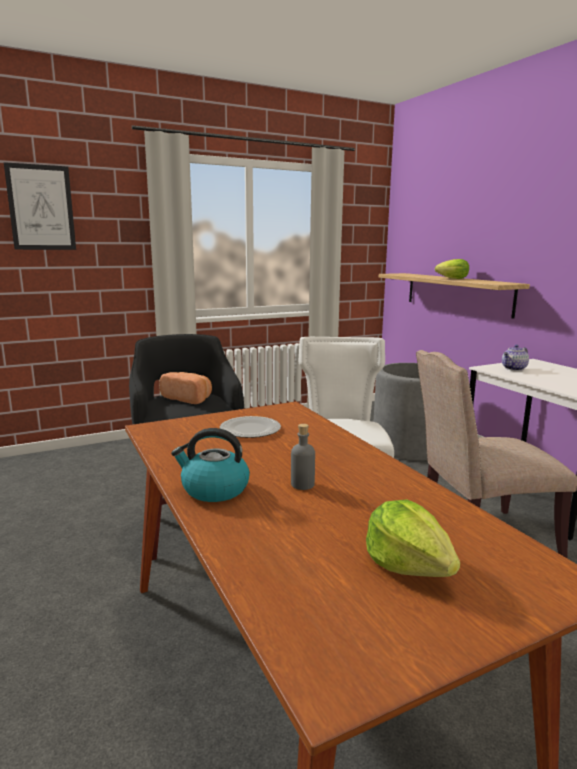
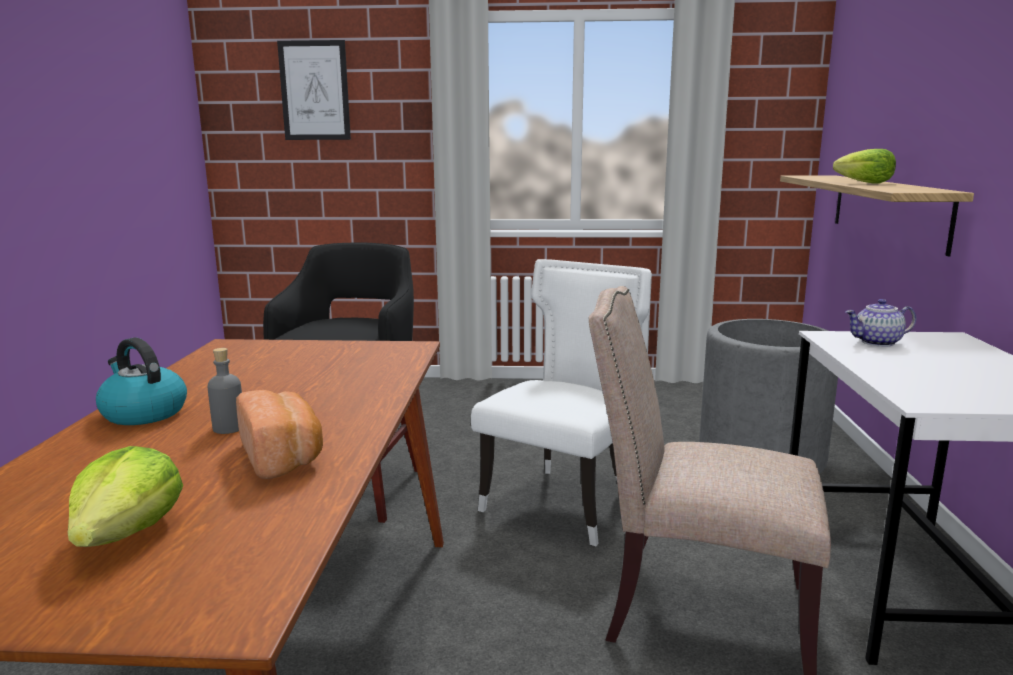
camera: 30 degrees right, 0 degrees up
bread [159,372,212,404] -> bread moved to [236,390,323,479]
plate [220,416,281,438] -> none

